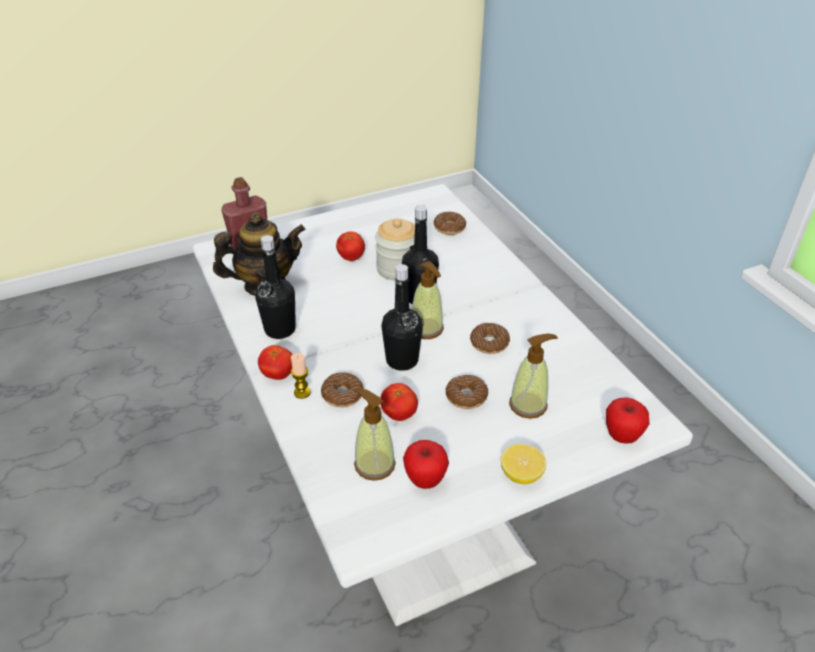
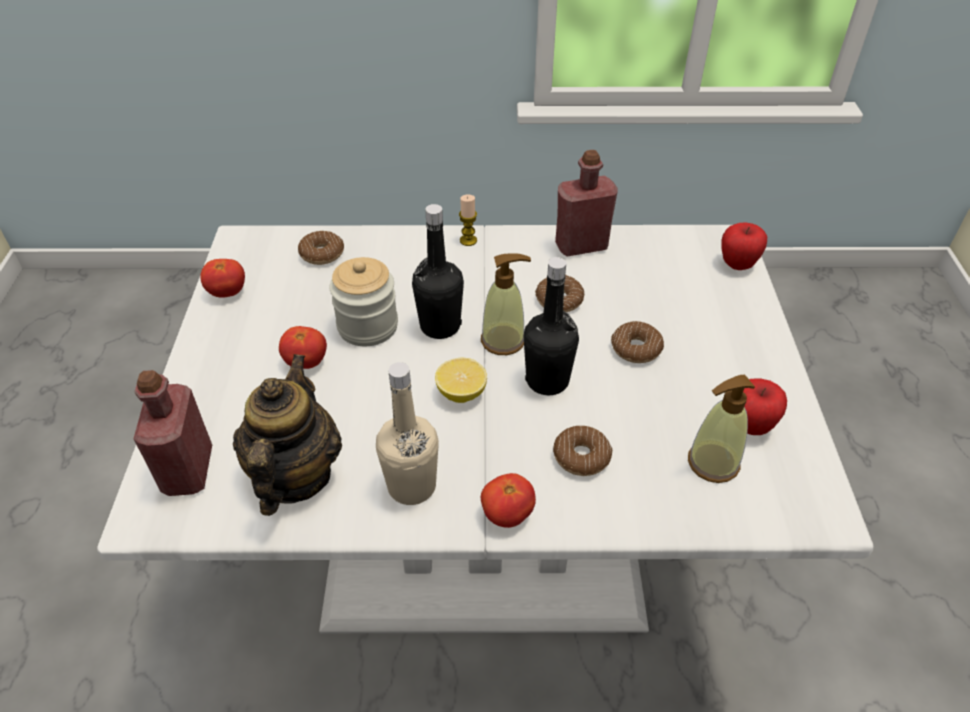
camera: 65 degrees left, 5 degrees up
black bottle [255,235,296,339] -> beige bottle [376,362,439,505]
candle [291,353,311,399] -> candle moved to [459,194,477,246]
tomato [381,383,418,421] -> tomato moved to [200,259,245,298]
lemon [501,444,546,484] -> lemon moved to [435,358,487,403]
soap dispenser [509,334,558,419] -> none
none -> red bottle [555,150,617,257]

